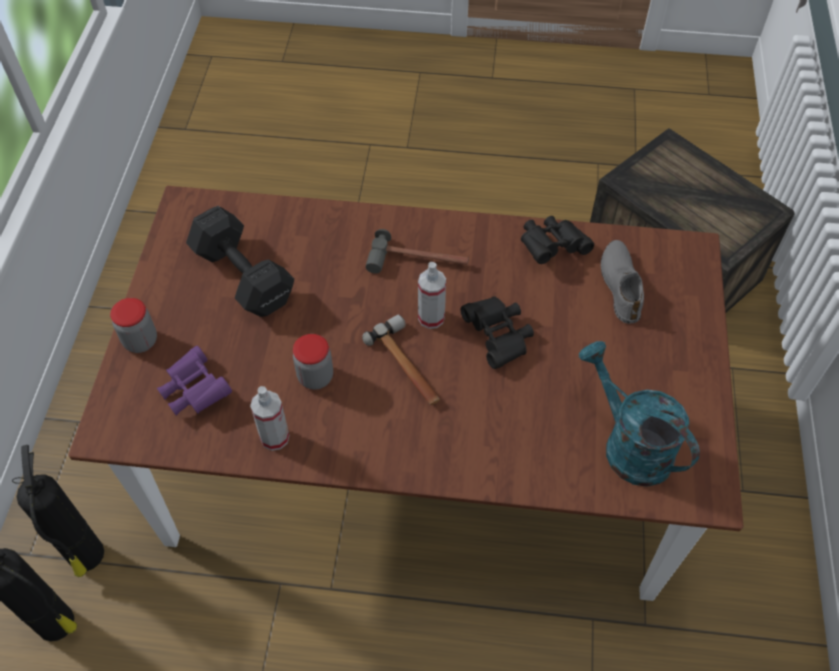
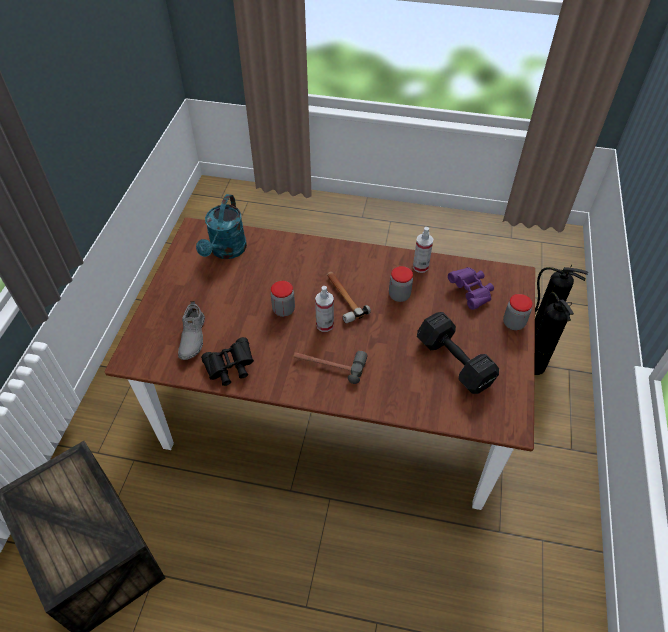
camera: 175 degrees left, 5 degrees down
black binoculars [460,296,534,369] -> jar [271,281,295,317]
turquoise watering can [579,341,700,487] -> turquoise watering can turned 45 degrees clockwise [196,194,247,259]

